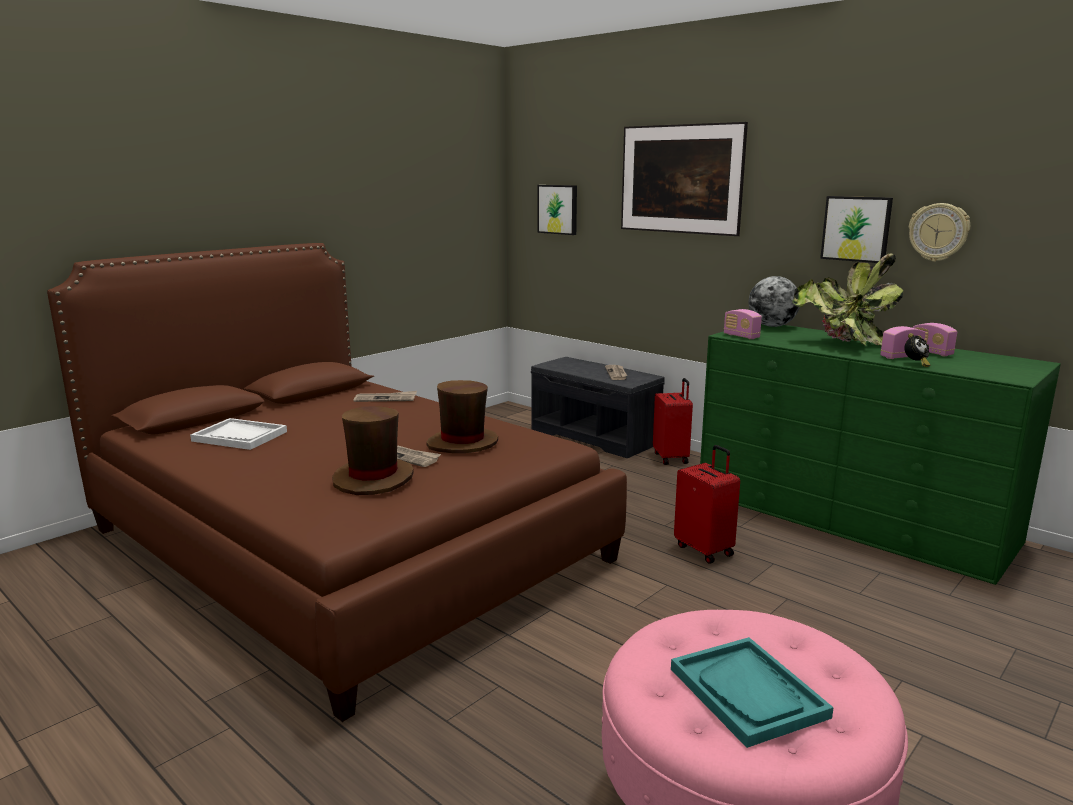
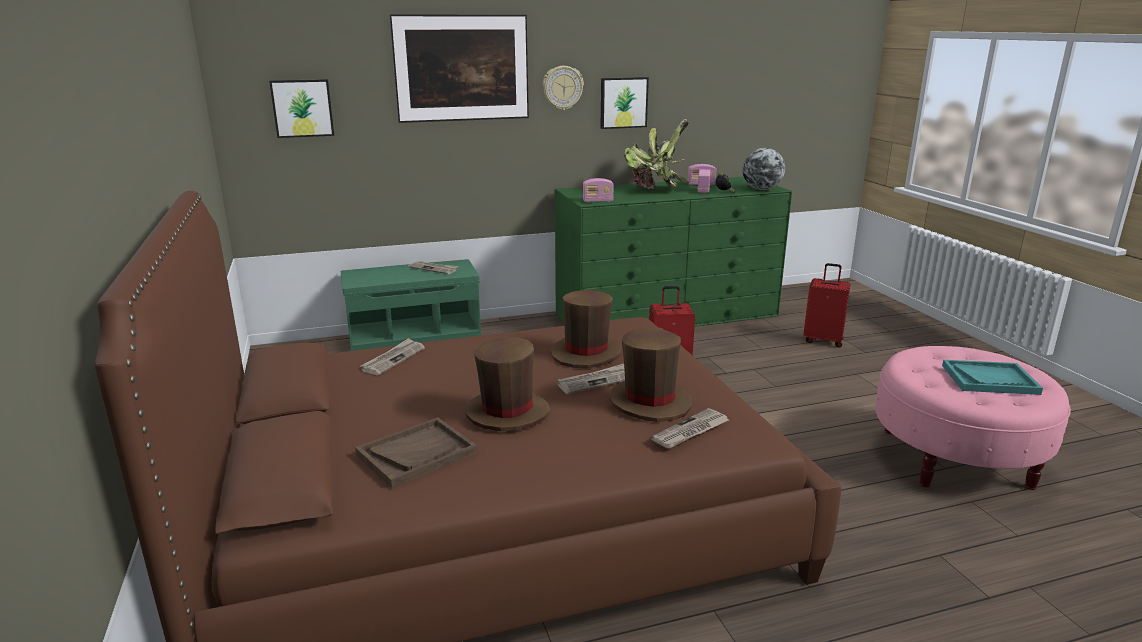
camera: 60 degrees left, 5 degrees up
white tray [190,418,287,450] -> brown tray [355,417,477,489]
grey bench [531,357,665,459] -> green bench [341,259,481,351]
red suitcase [653,378,693,465] -> red suitcase moved to [803,263,850,347]
globe [749,276,800,327] -> globe moved to [742,148,785,190]
wall clock [909,203,970,262] -> wall clock moved to [543,66,584,110]
none -> brown hat [465,337,550,431]
none -> newspaper [651,408,729,449]

